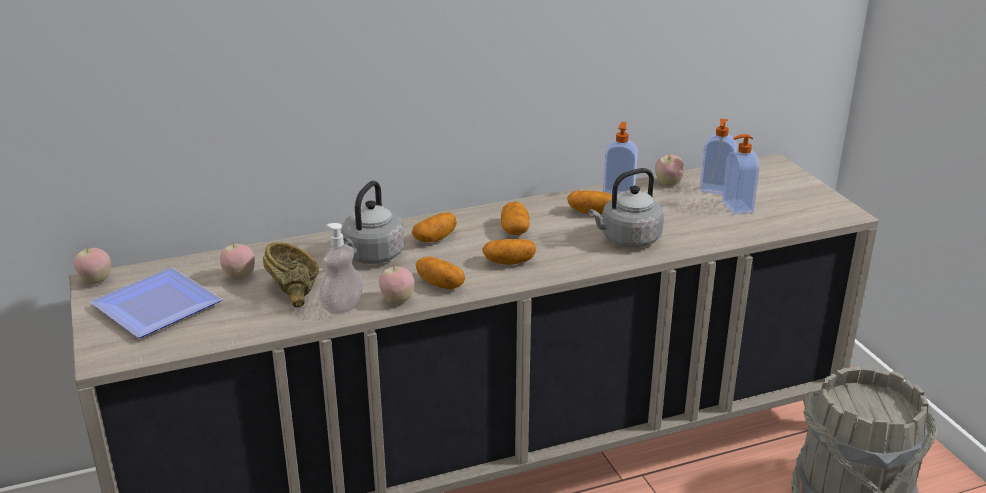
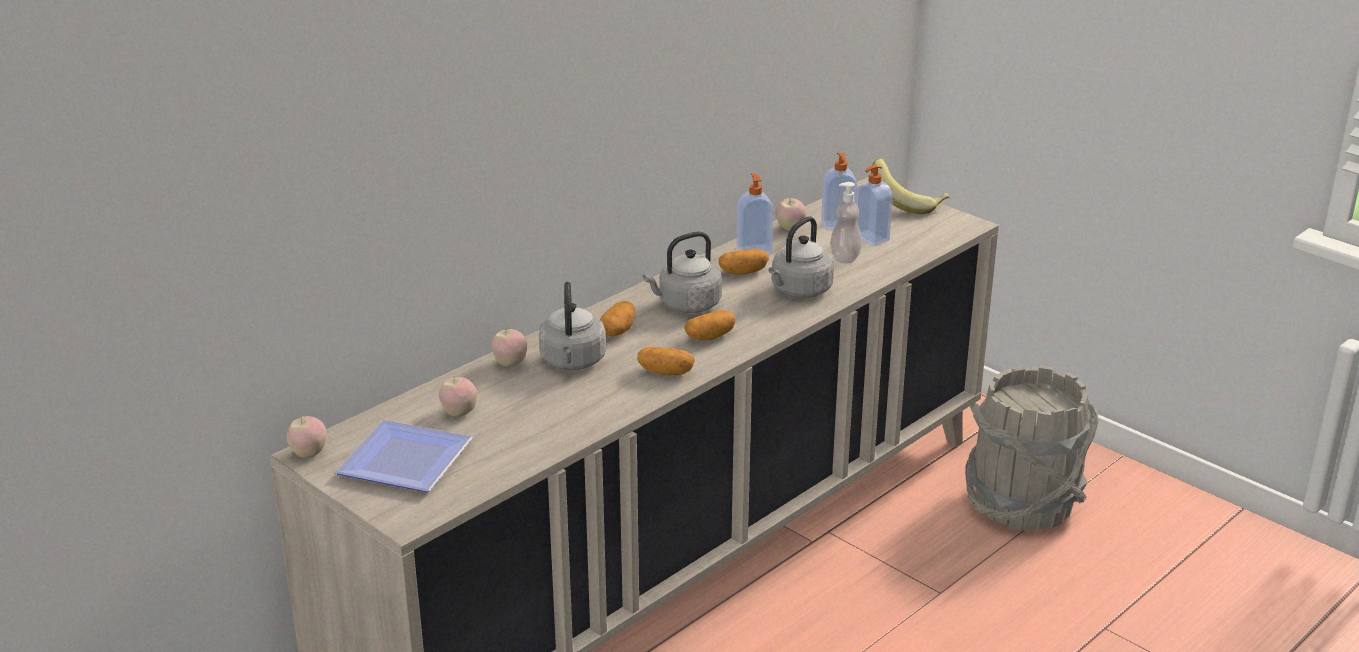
camera: 25 degrees left, 0 degrees up
brown bowl [263,242,319,308] -> none
soap dispenser [319,223,363,314] -> soap dispenser moved to [830,182,862,263]
apple [379,266,415,304] -> apple moved to [491,329,527,367]
potato [501,202,529,235] -> grey kettle [643,231,722,313]
none -> banana [871,158,950,214]

